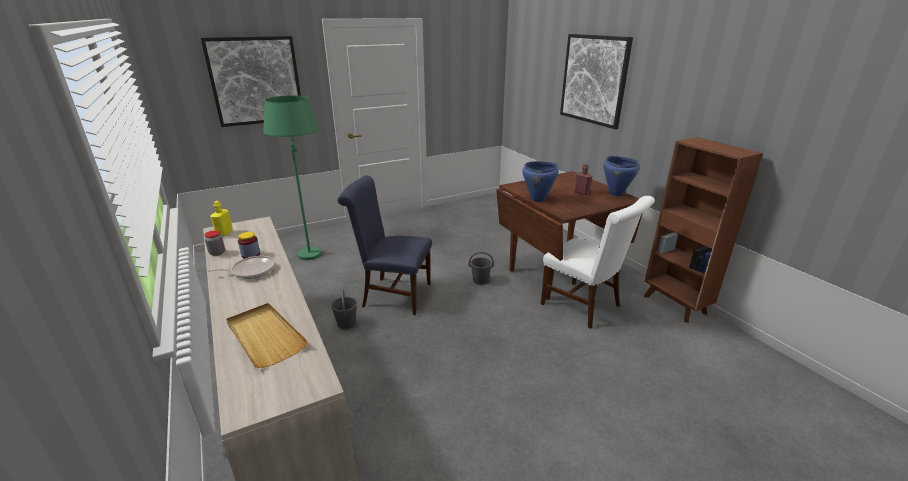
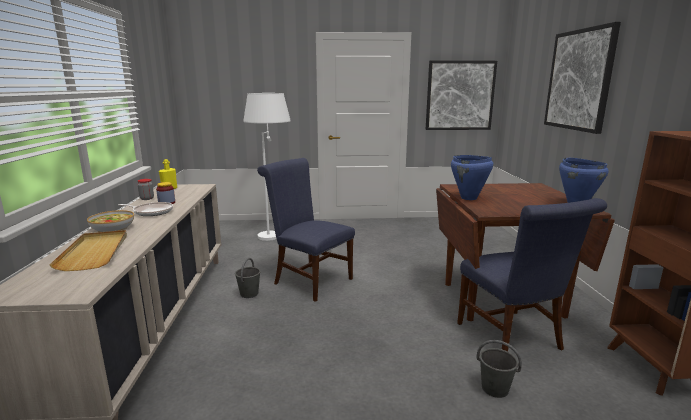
camera: 25 degrees right, 10 degrees down
picture [201,36,301,127] -> picture moved to [426,60,497,130]
green floor lamp [263,96,322,260] -> white floor lamp [243,93,291,241]
grey bucket [469,252,494,285] -> grey bucket moved to [476,340,522,398]
white chair [541,196,655,329] -> blue chair [457,198,607,351]
red bottle [575,164,592,195] -> none
none -> bowl [87,210,134,232]

